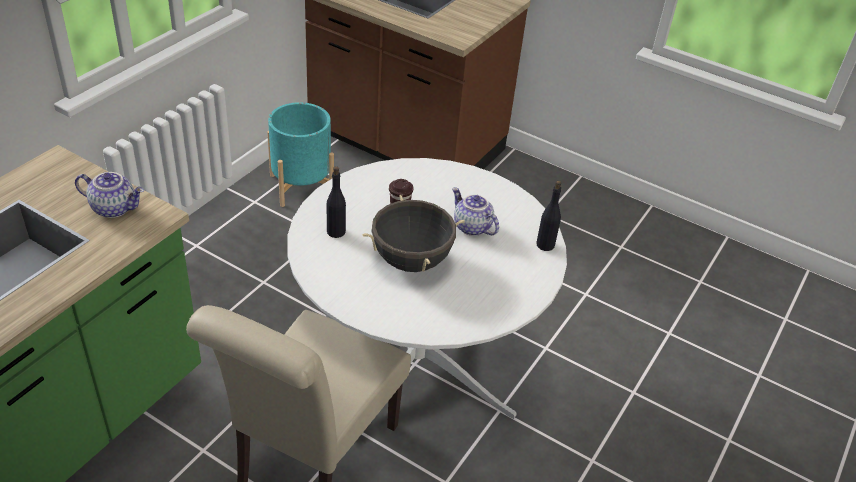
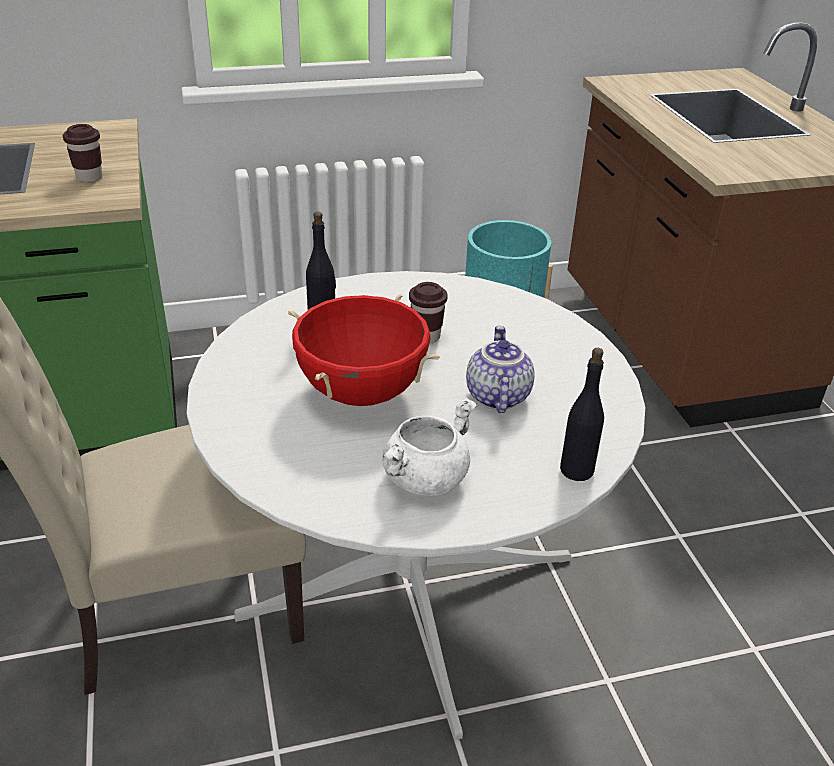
camera: 45 degrees right, 5 degrees down
teapot [75,172,144,218] -> brown cup [63,124,102,182]
black cooking pot [362,195,465,272] -> red cooking pot [288,294,440,406]
none -> white cooking pot [383,397,477,496]

